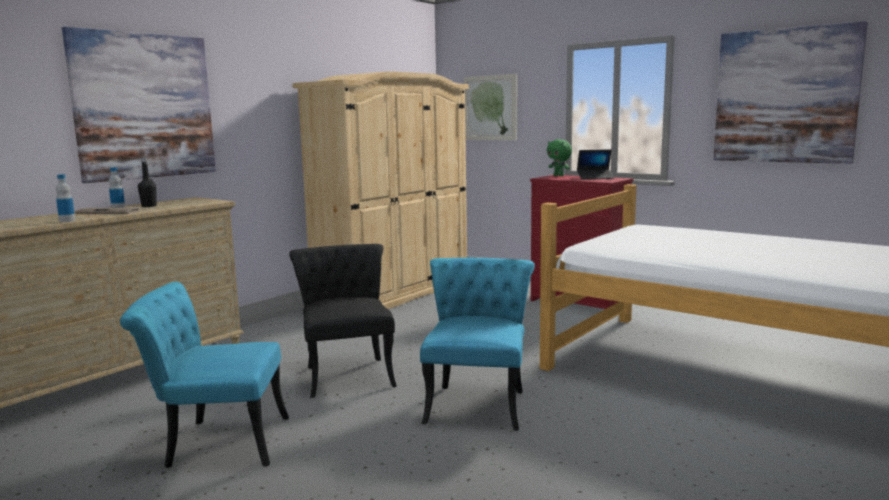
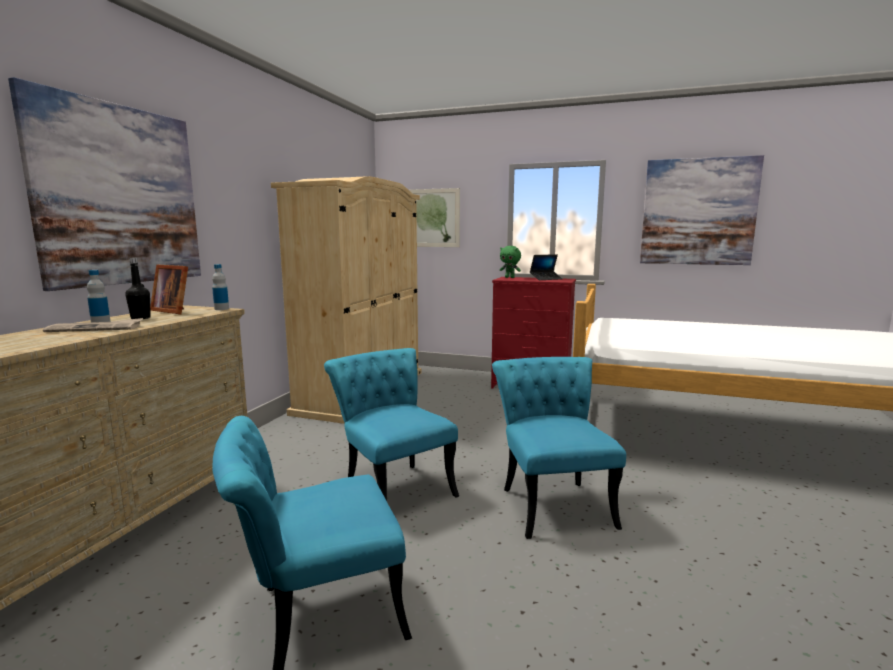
camera: 20 degrees left, 0 degrees up
bottle [56,174,75,222] -> bottle moved to [212,264,229,310]
black chair [289,244,397,398] -> turquoise chair [324,348,459,501]
none -> picture frame [150,265,188,314]

